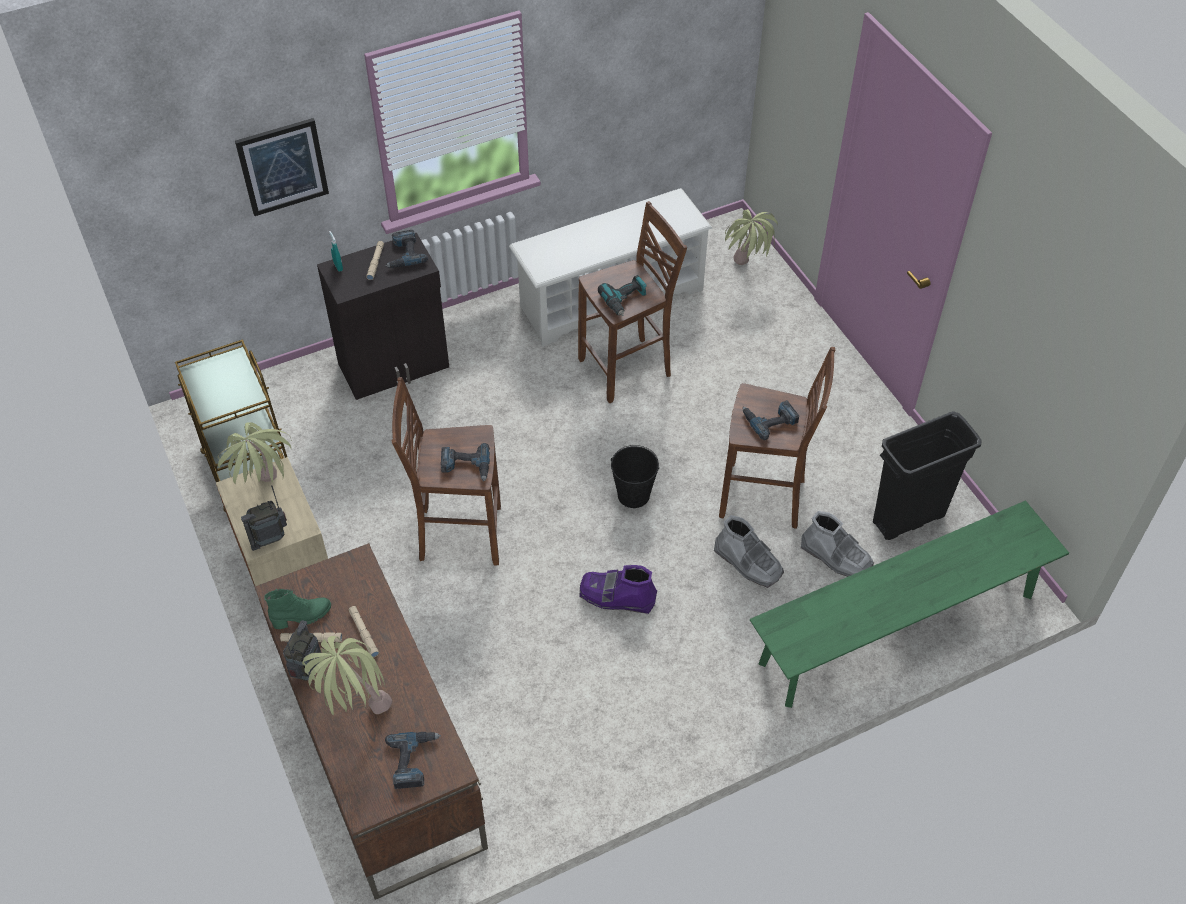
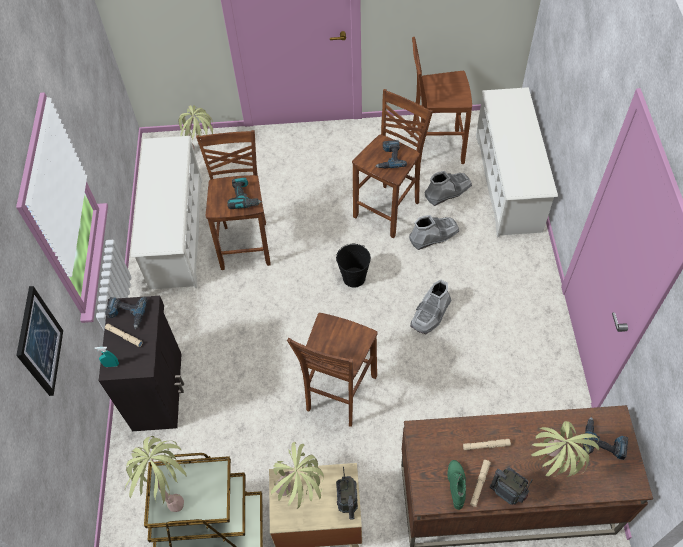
camera: 65 degrees left, 5 degrees up
power drill [441,443,490,482] -> none
purple boot [580,565,657,614] -> grey boot [410,280,452,334]
green bench [750,501,1069,708] -> white shoe rack [476,87,558,237]
black trash can [873,411,982,540] -> brown stool [410,37,472,164]
none -> potted plant [125,436,186,512]

